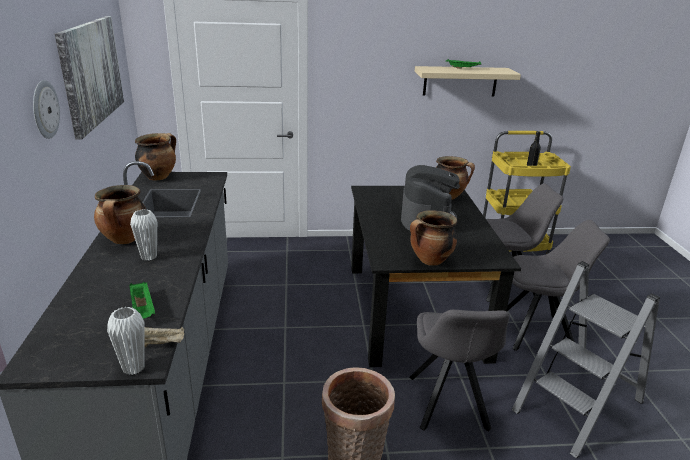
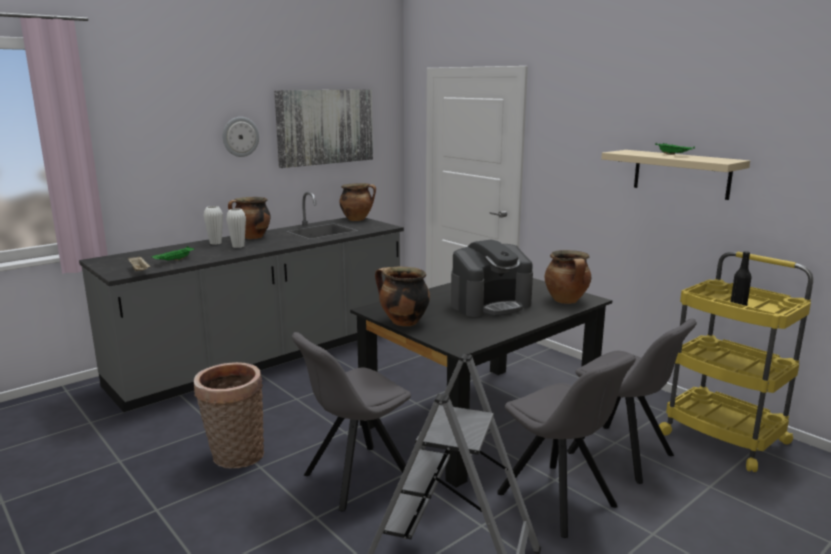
camera: 55 degrees right, 10 degrees down
white vase [107,307,145,375] -> white vase moved to [203,206,223,245]

